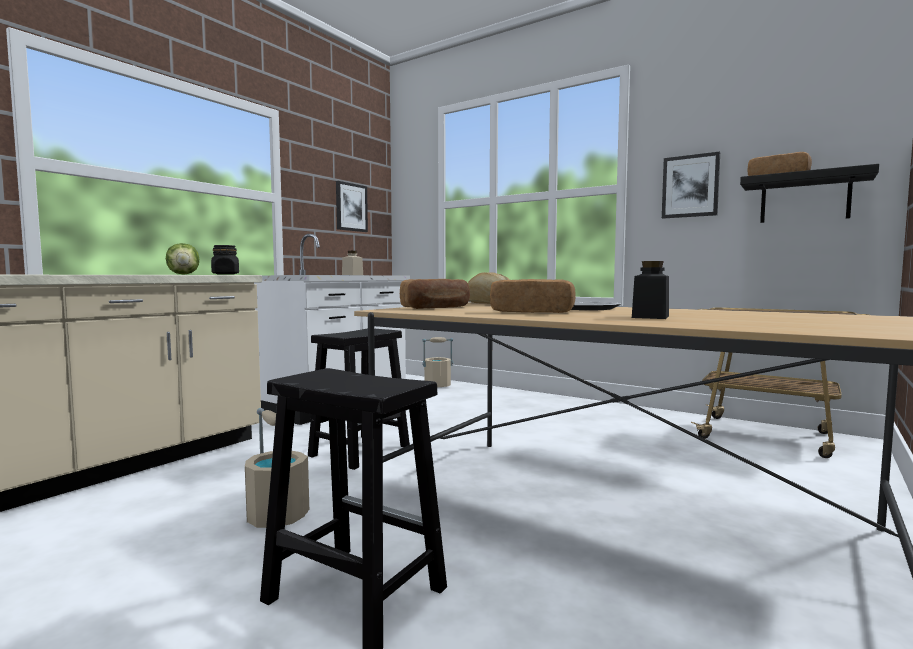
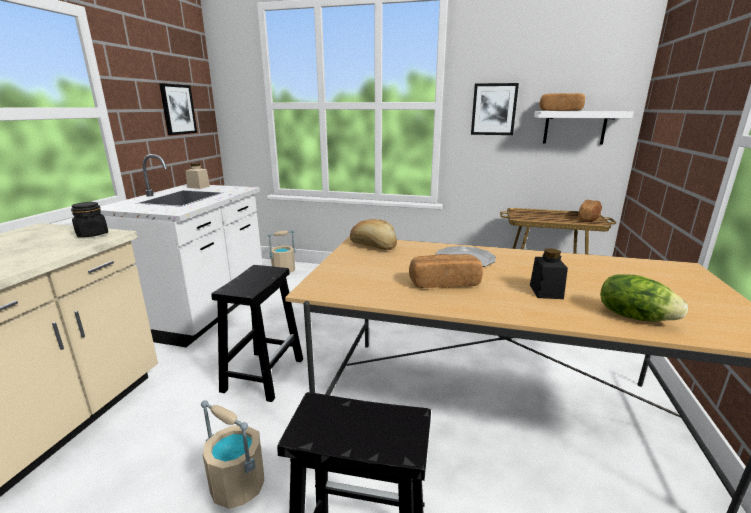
camera: 20 degrees left, 15 degrees up
lettuce [166,243,199,275] -> lettuce moved to [600,275,688,321]
bread [400,279,470,309] -> bread moved to [578,200,602,222]
black shelf [740,164,879,223] -> white shelf [534,111,633,145]

